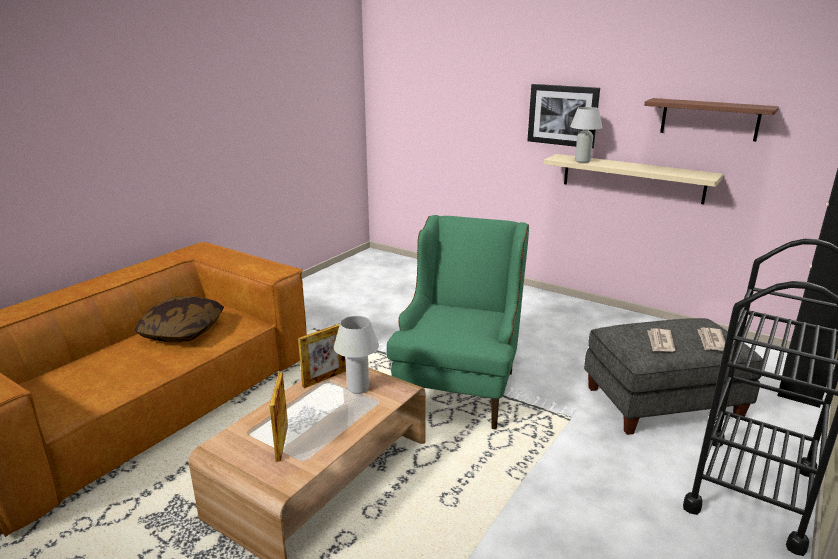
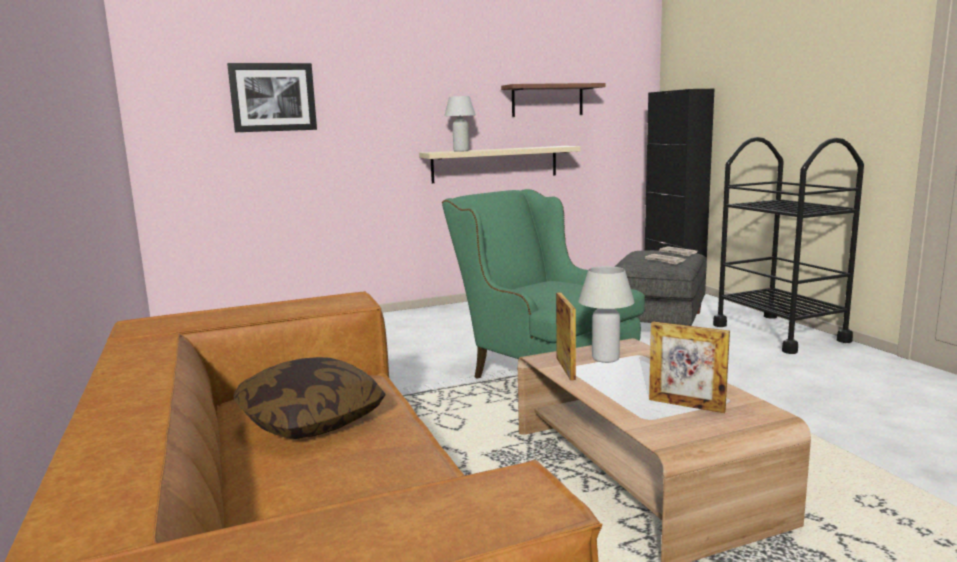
camera: 55 degrees left, 10 degrees down
picture [528,84,600,148] -> picture moved to [227,63,317,132]

